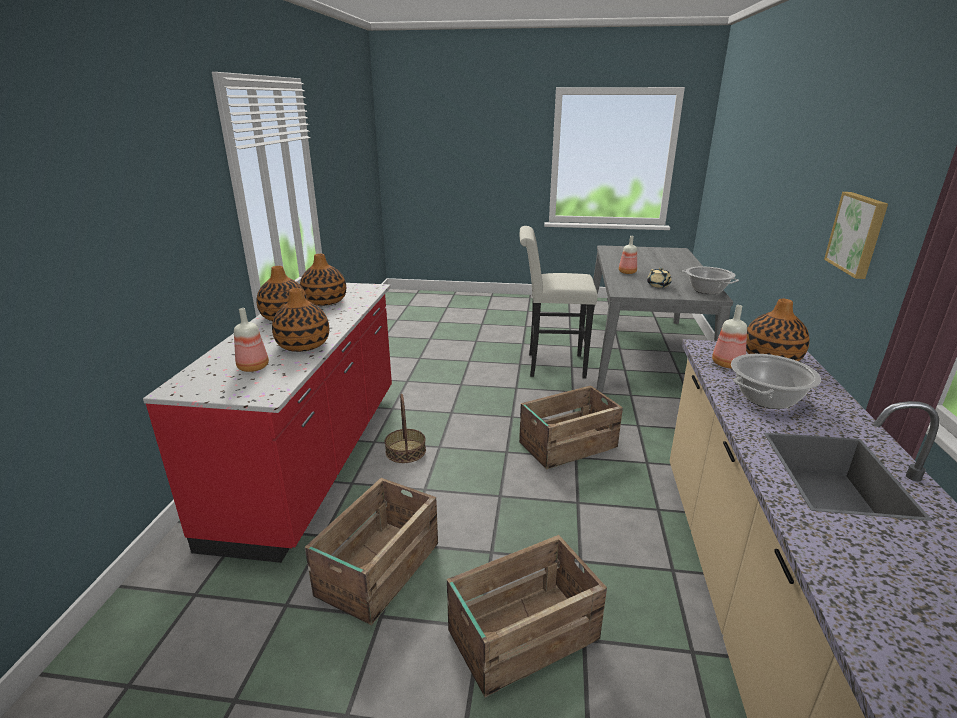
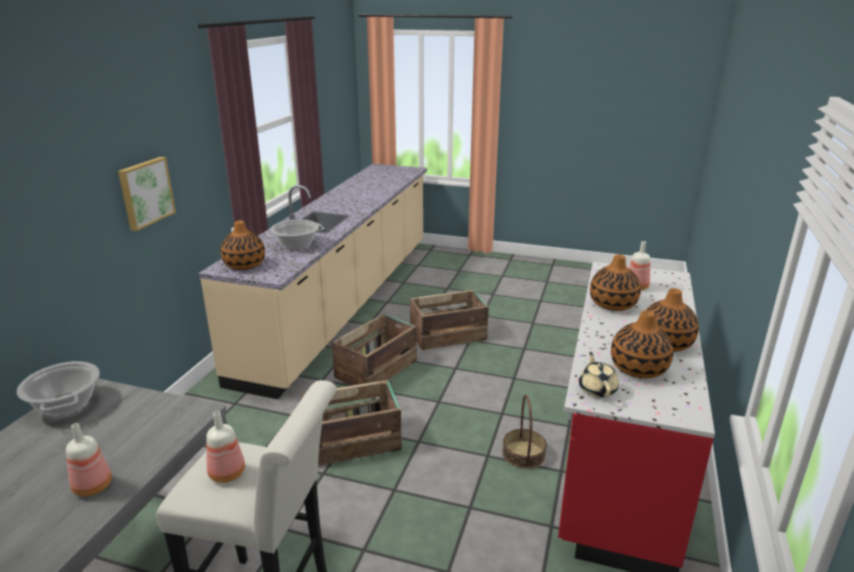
camera: 170 degrees left, 0 degrees up
crate [305,478,438,625] -> crate moved to [332,314,417,386]
beige teapot [647,268,672,288] -> beige teapot moved to [579,352,619,398]
bottle [712,305,747,368] -> bottle moved to [206,411,245,483]

